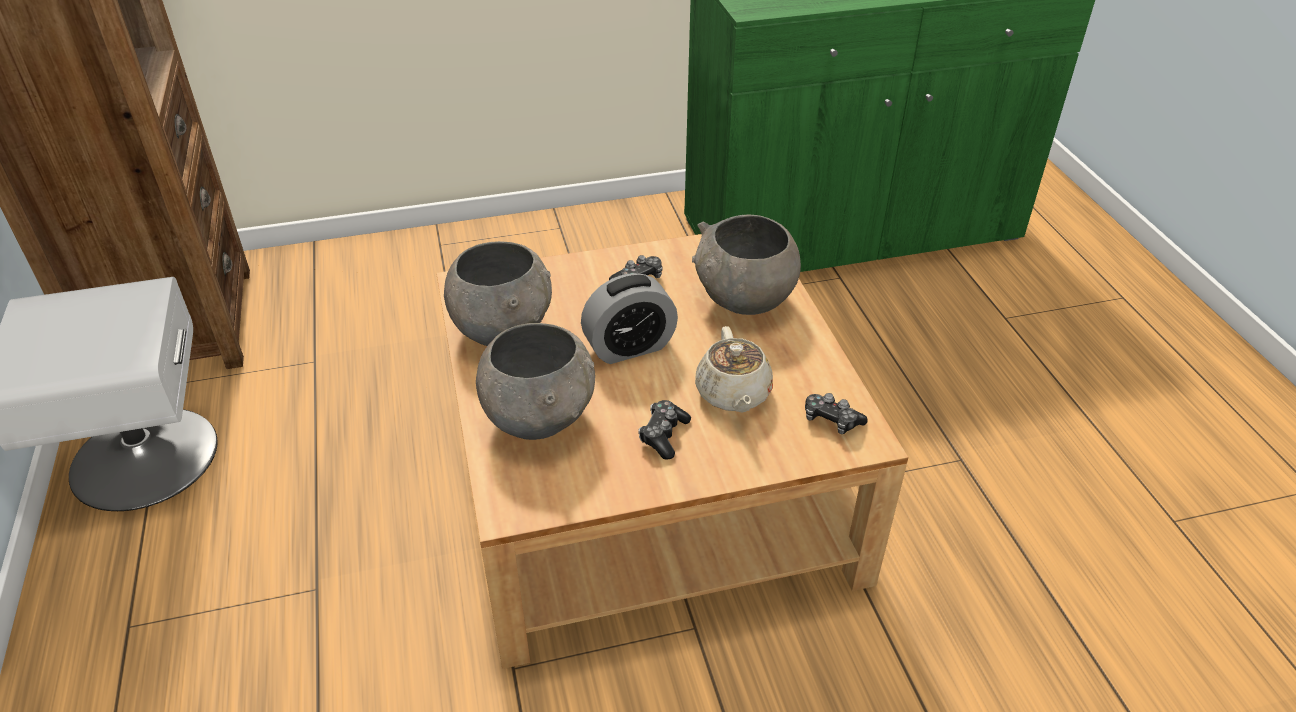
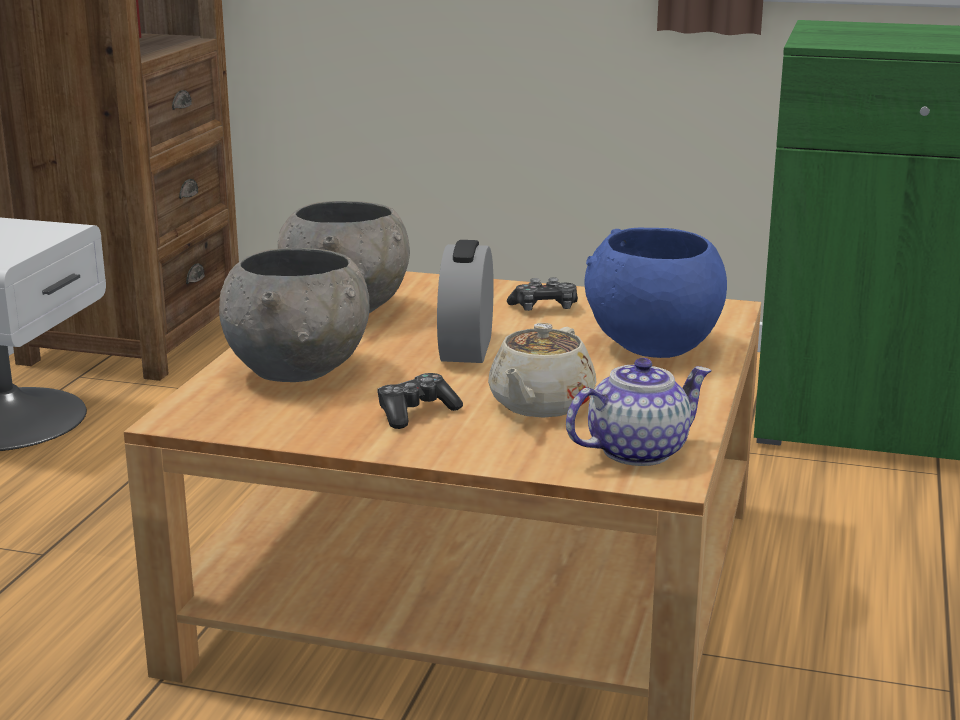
camera: 30 degrees right, 20 degrees down
alarm clock [581,273,678,364] -> alarm clock turned 90 degrees clockwise [437,240,494,363]
grey bowl [692,214,801,315] -> blue bowl [585,228,727,358]
game controller [805,393,868,434] -> teapot [566,358,712,466]

